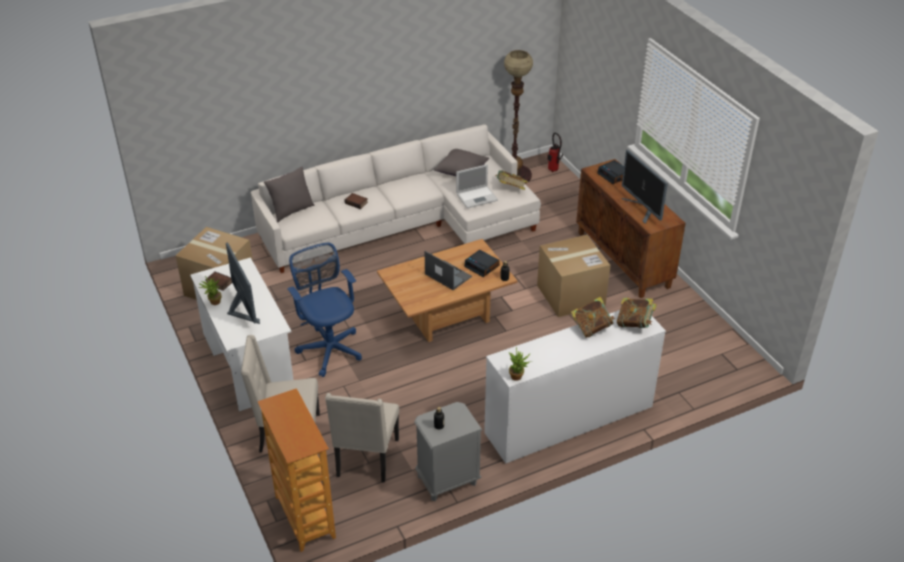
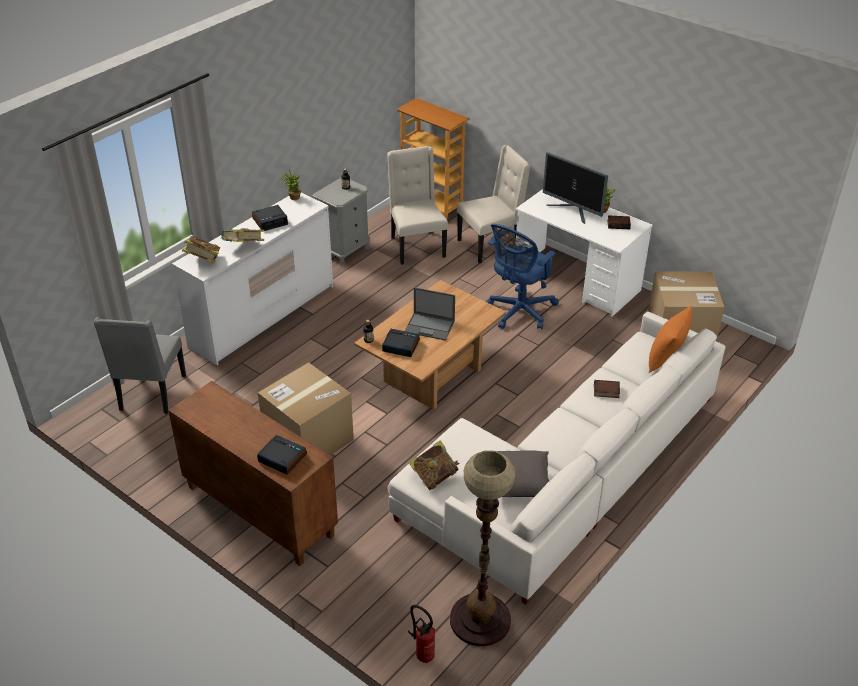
camera: 155 degrees right, 0 degrees up
grey pillow [264,166,315,223] -> orange pillow [649,306,693,373]
blue office chair [287,243,362,377] -> blue office chair turned 90 degrees clockwise [485,224,559,329]
laptop [456,164,498,208] -> none
monitor [622,150,668,224] -> none
none -> grey chair [94,317,186,414]
none -> alarm clock [252,205,288,231]

